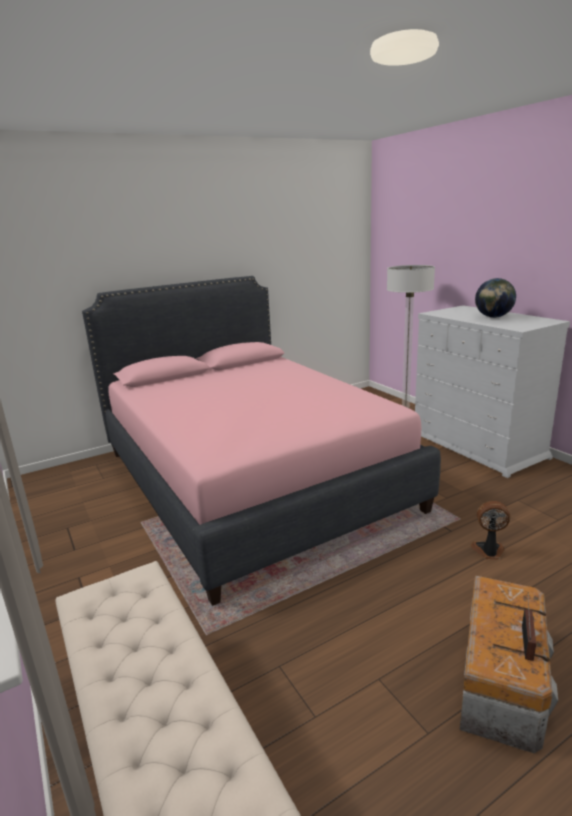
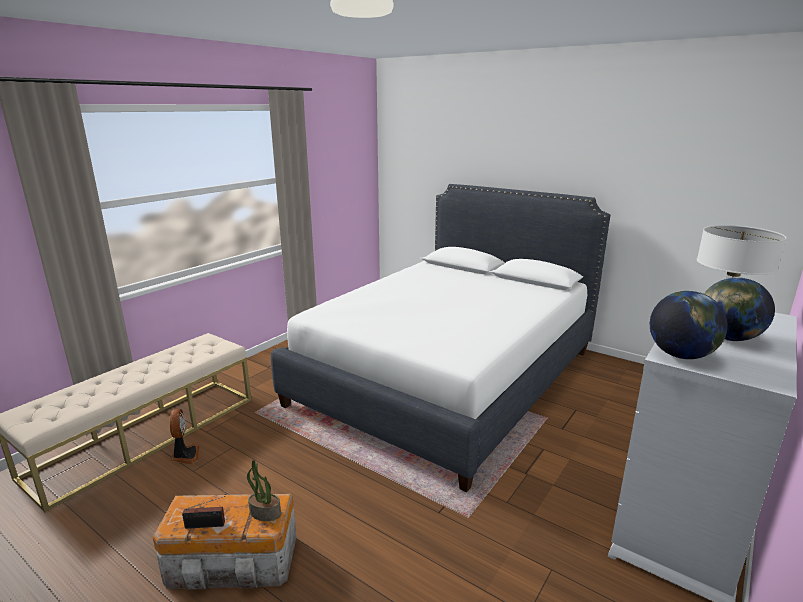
camera: 65 degrees right, 0 degrees up
pink bed [82,276,441,606] -> white bed [271,184,610,492]
fan [470,501,510,560] -> fan moved to [170,409,200,464]
none -> potted plant [247,460,281,521]
none -> globe [650,291,728,359]

